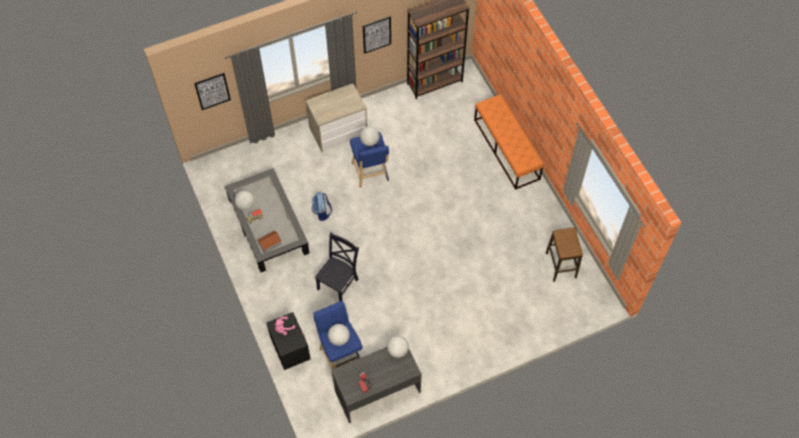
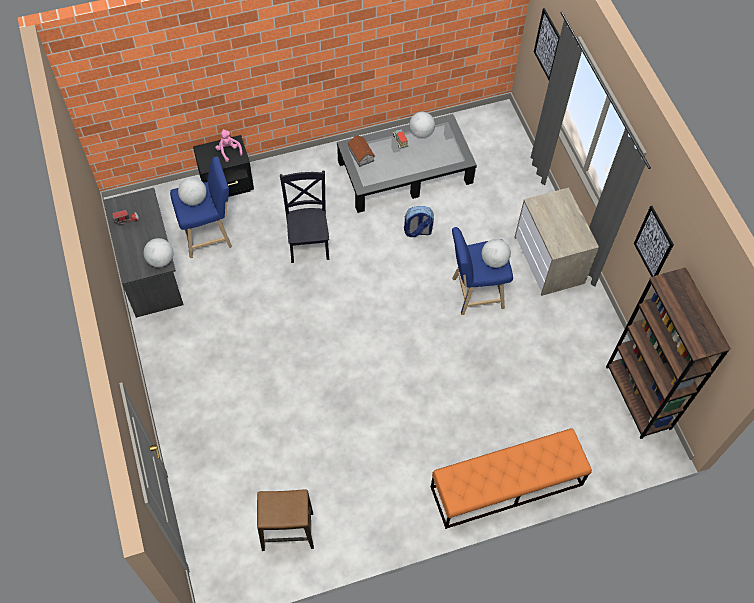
camera: 95 degrees right, 0 degrees up
black chair [315,232,359,302] -> black chair turned 135 degrees counterclockwise [280,170,329,263]

